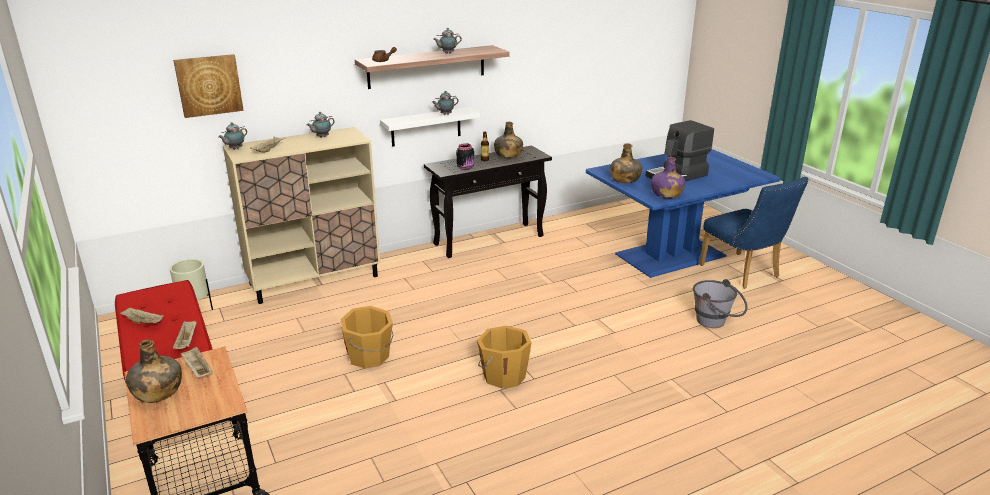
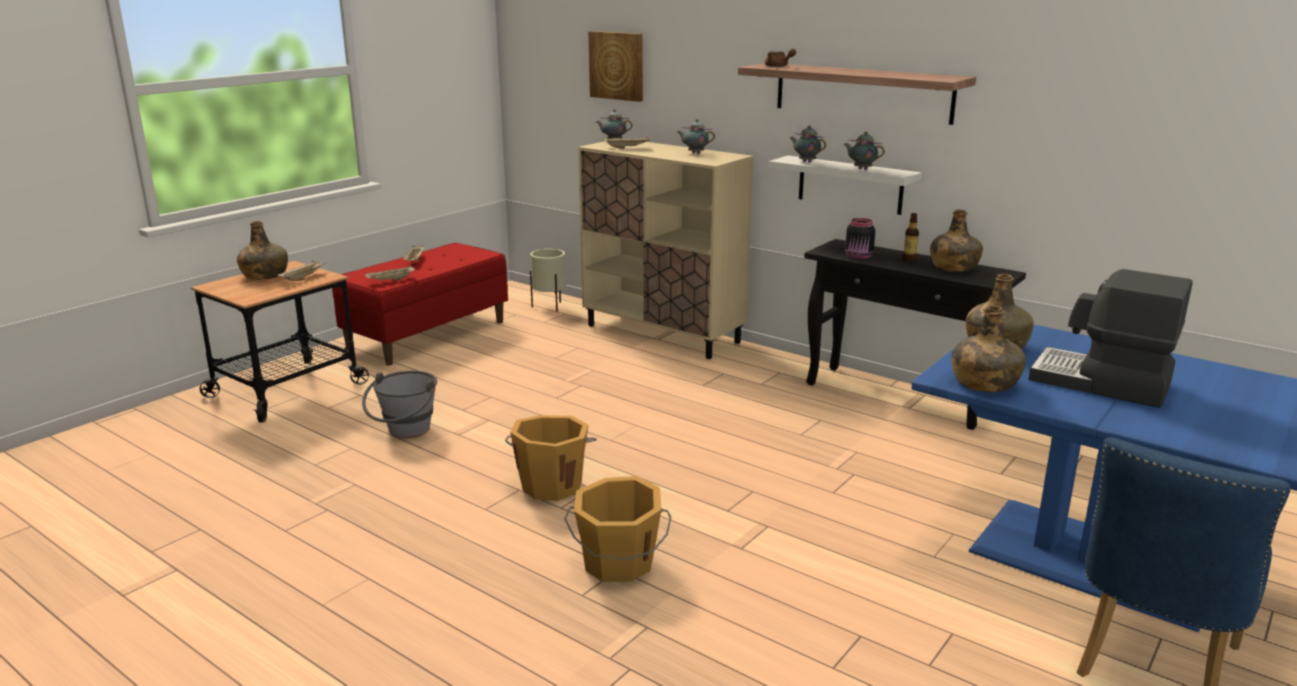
camera: 65 degrees right, 5 degrees down
orange bucket [341,306,393,369] -> orange bucket moved to [564,476,672,582]
teapot [433,28,462,54] -> teapot moved to [790,125,826,163]
purple bottle [651,157,685,199] -> green bottle [952,305,1026,392]
grey bucket [693,279,748,328] -> grey bucket moved to [362,371,437,438]

